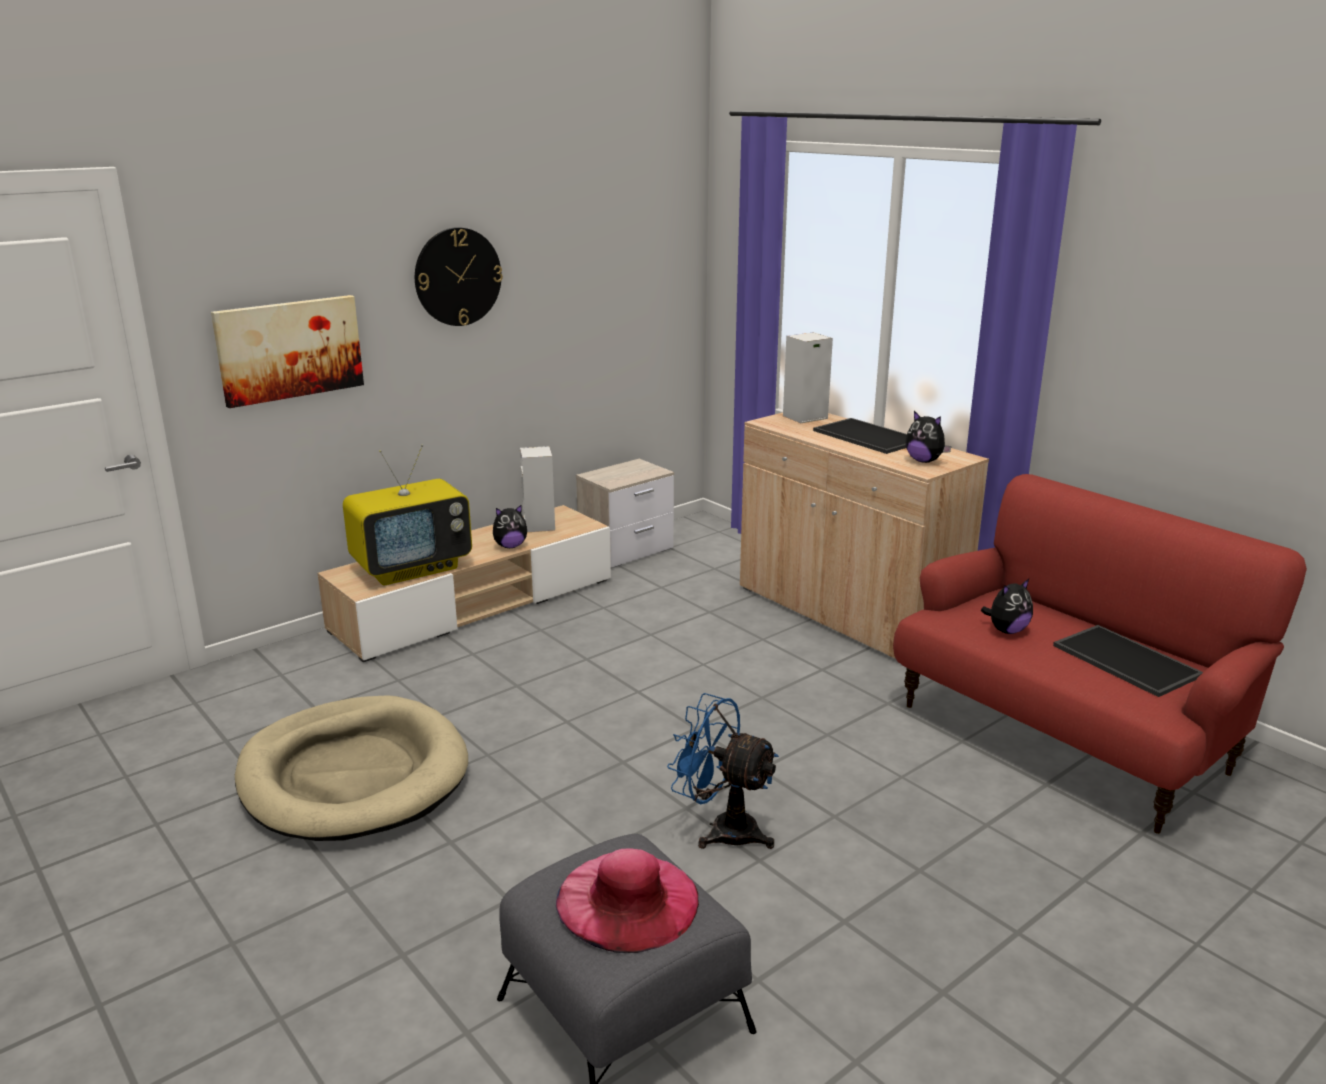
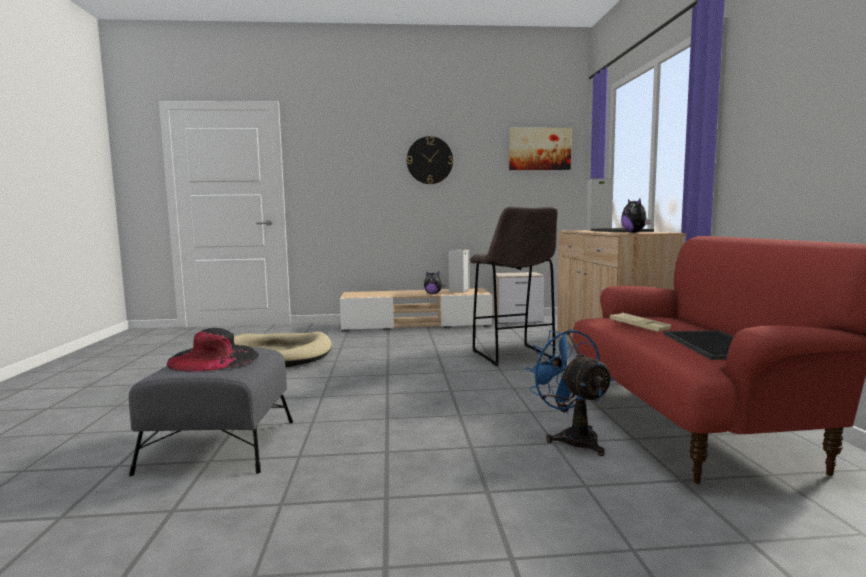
camera: 35 degrees right, 15 degrees down
picture [211,295,364,408] -> picture moved to [509,128,571,170]
television [343,444,472,586] -> none
pink hat [556,848,699,953] -> black hat [167,328,259,372]
blue fan [667,693,779,849] -> blue fan moved to [525,329,614,456]
plush toy [981,579,1033,634] -> beige tray [610,312,671,332]
none -> grey stool [470,206,558,366]

